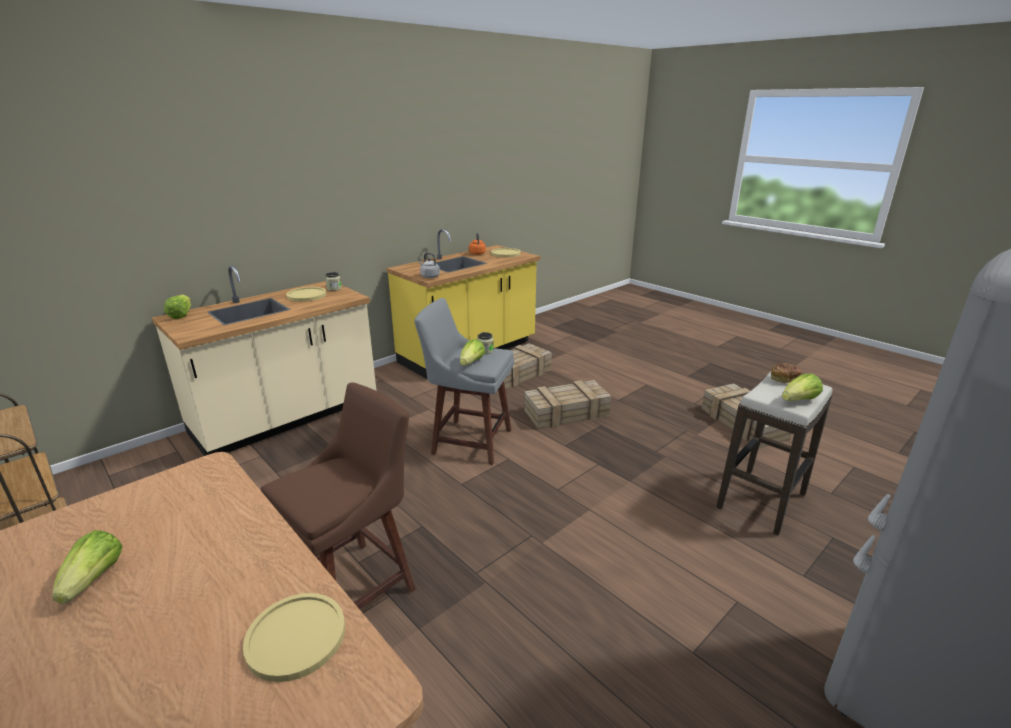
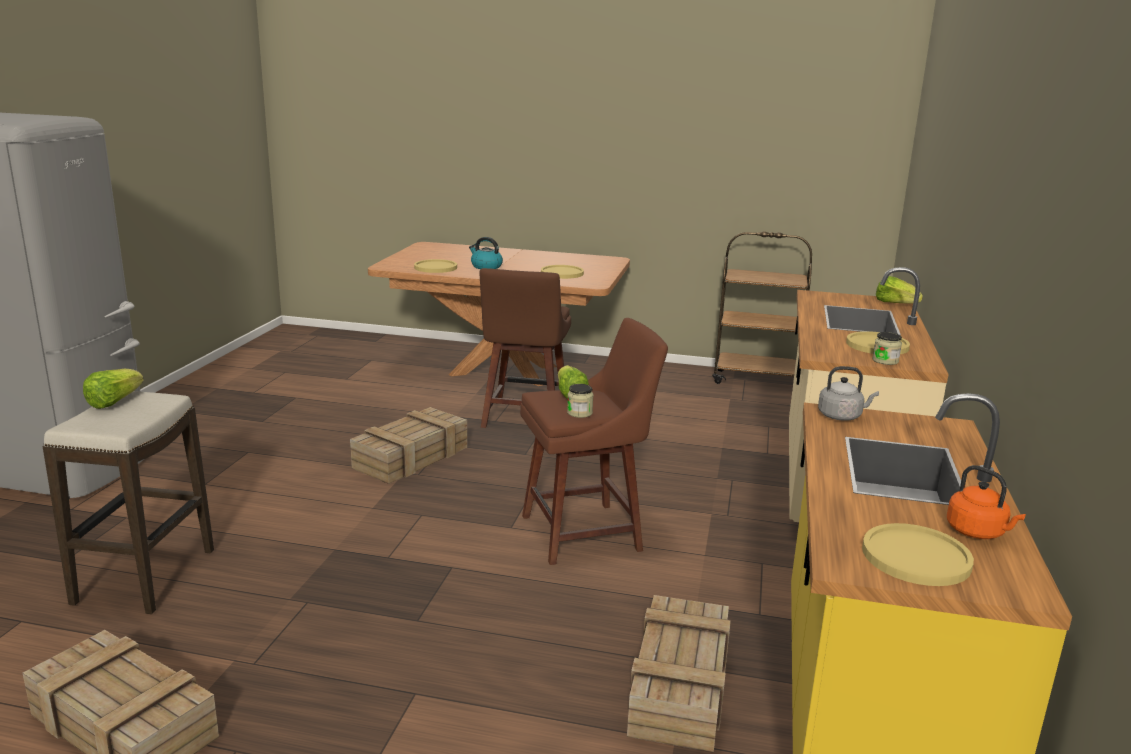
camera: 145 degrees right, 5 degrees down
lettuce [52,530,123,604] -> none
grey stool [414,298,514,465] -> brown stool [520,318,668,565]
crate [524,380,612,429] -> crate moved to [350,407,467,484]
bread [771,363,801,383] -> none
none -> kettle [469,237,503,269]
none -> yellow plate [541,265,584,279]

